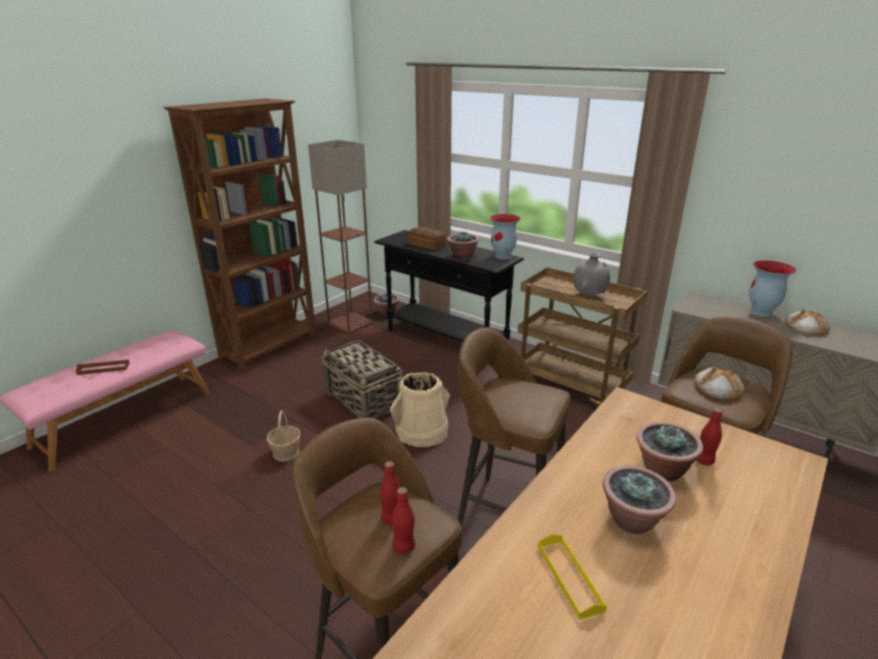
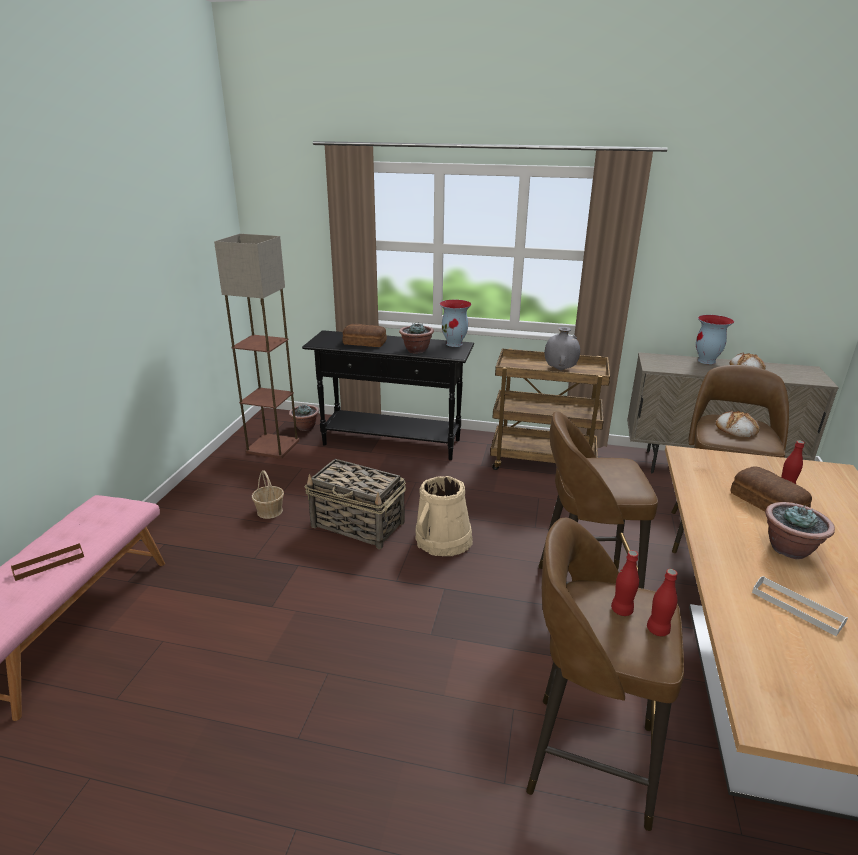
camera: 25 degrees left, 0 degrees up
brown bookcase [164,98,316,373] -> none
basket [267,410,301,462] -> basket moved to [252,470,284,519]
yellow tray [538,534,607,620] -> white tray [752,576,848,636]
potted plant [636,422,704,481] -> bread [731,466,812,512]

